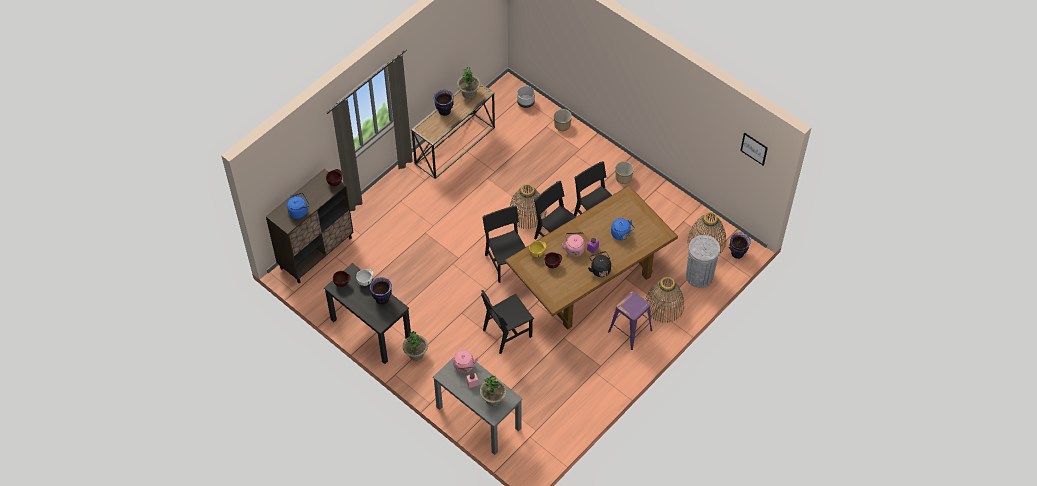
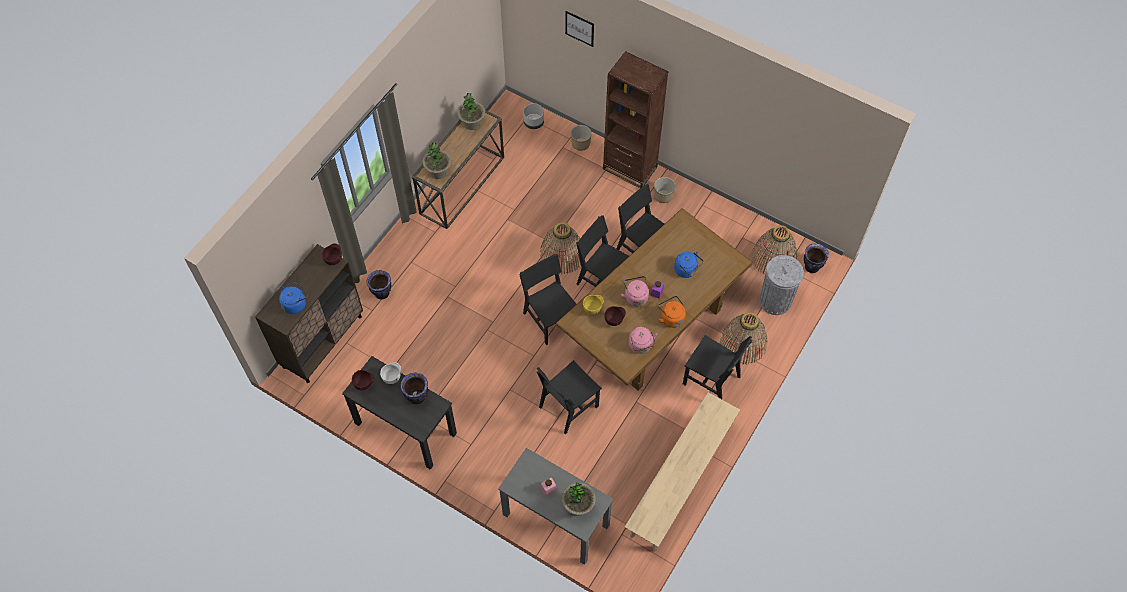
camera: 10 degrees left, 5 degrees up
potted plant [403,331,428,361] -> potted plant moved to [422,142,451,179]
vase [434,90,454,116] -> vase moved to [367,270,391,300]
pink kettle [453,350,478,373] -> pink kettle moved to [629,327,658,354]
black kettle [588,251,611,277] -> orange kettle [658,296,686,328]
purple stool [608,291,652,350] -> black chair [683,335,753,399]
picture [740,132,768,166] -> picture moved to [565,11,594,47]
none -> brown bookcase [603,51,668,188]
none -> beige bench [625,392,740,552]

